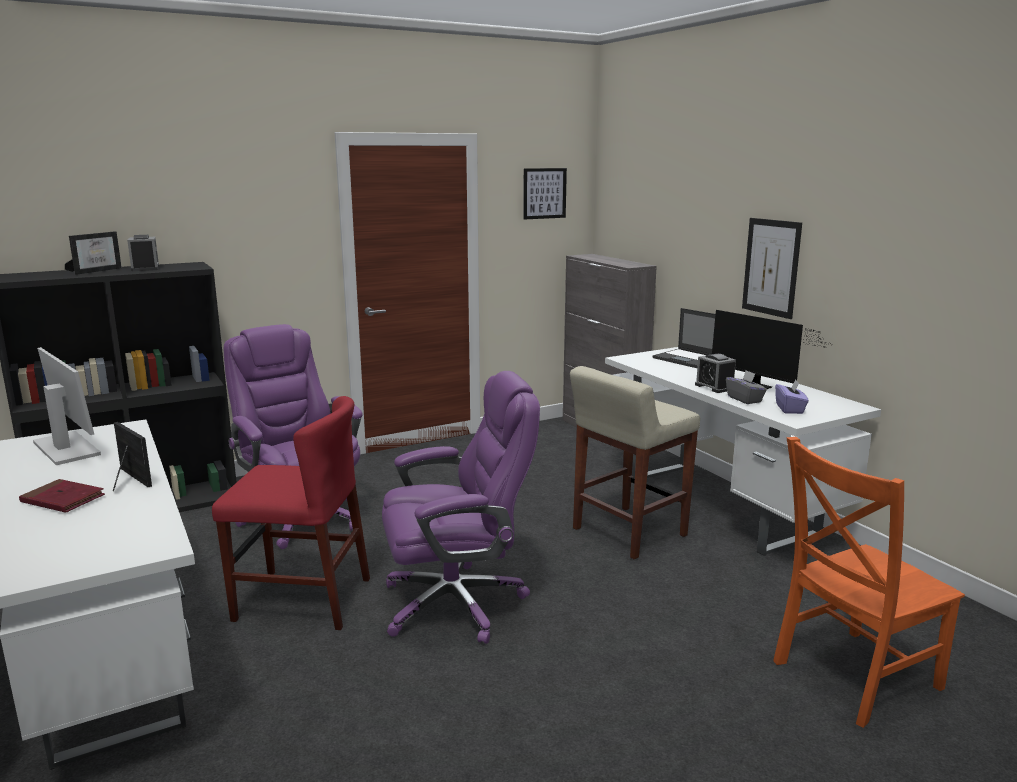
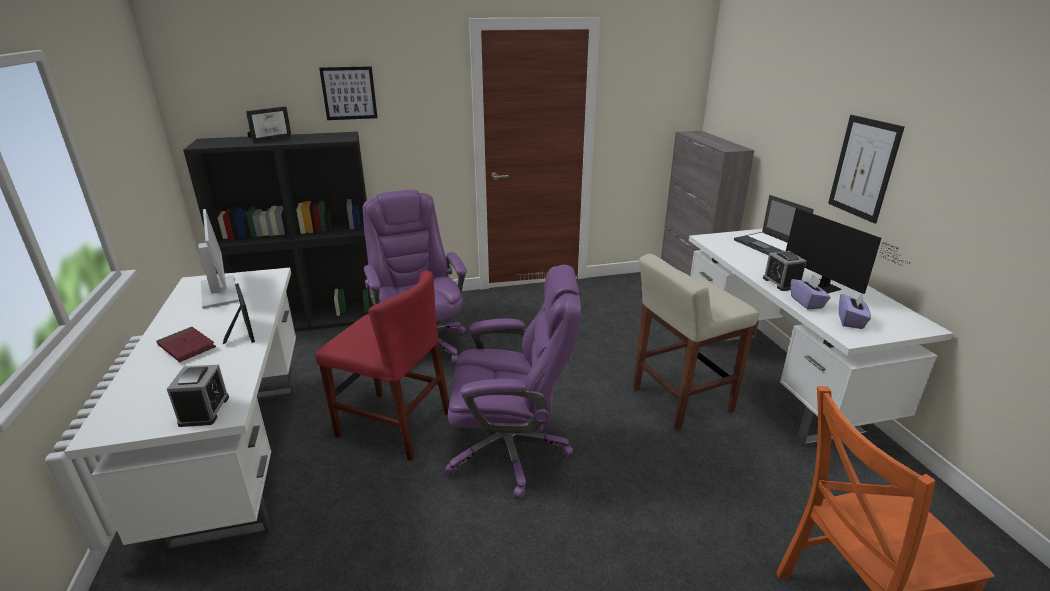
camera: 15 degrees right, 10 degrees up
alarm clock [127,235,159,271] -> alarm clock moved to [167,365,229,427]
picture [523,168,567,220] -> picture moved to [319,66,377,120]
grey tissue box [726,370,767,404] -> purple tissue box [791,275,831,309]

